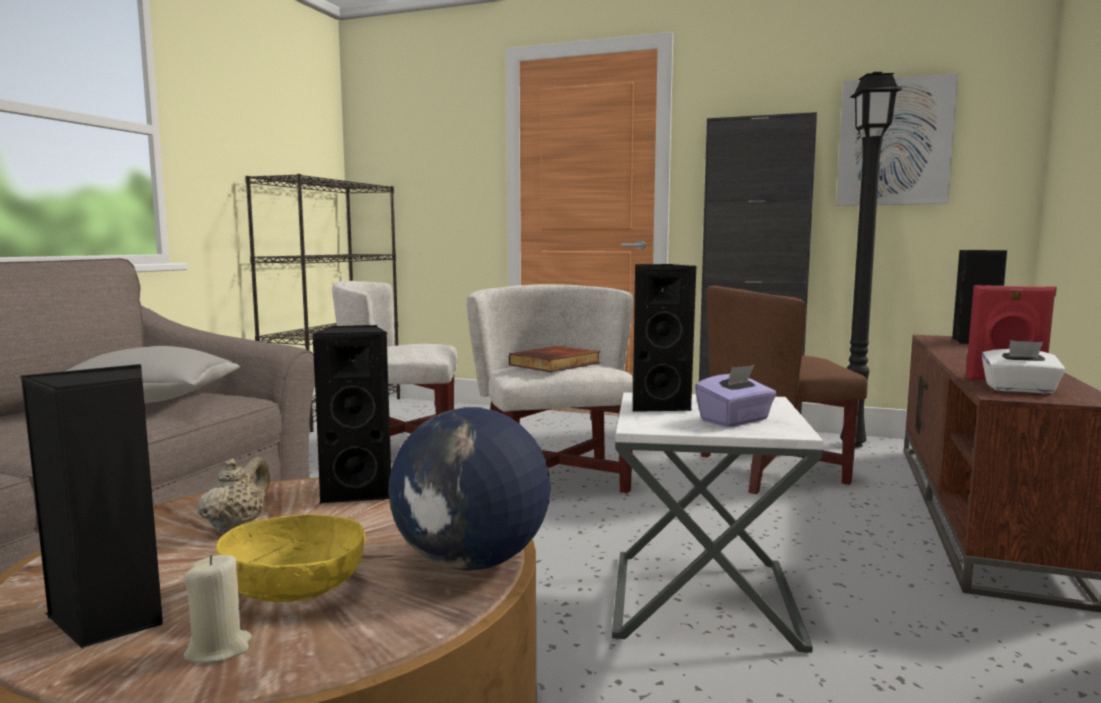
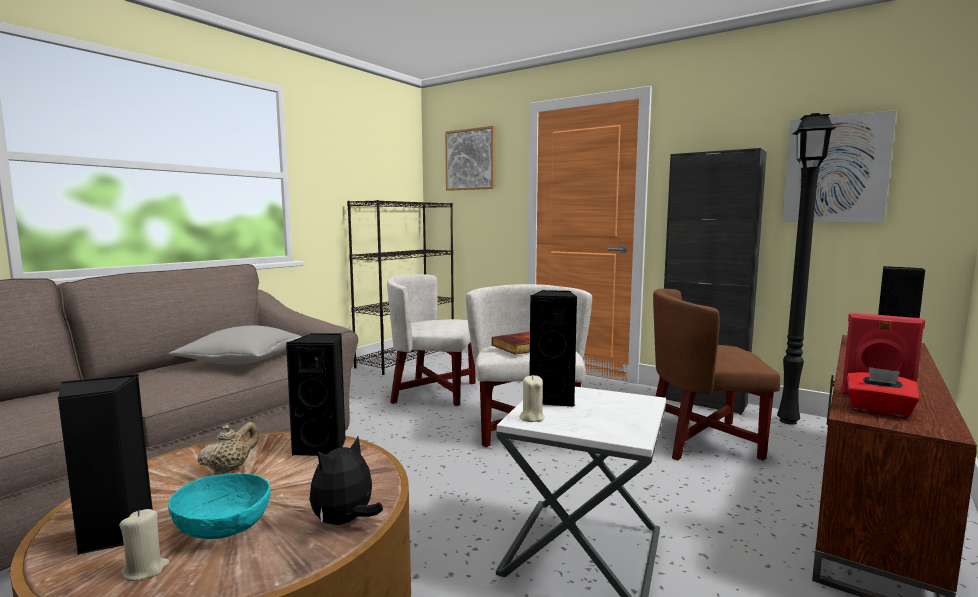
camera: 15 degrees right, 0 degrees up
yellow bowl [216,514,365,602] -> turquoise bowl [168,473,271,539]
globe [389,407,551,571] -> plush toy [309,437,383,525]
purple tissue box [695,365,776,427] -> none
white tissue box [982,340,1066,393] -> red tissue box [847,367,920,418]
none -> picture [445,126,495,191]
none -> beige candle [520,375,544,422]

